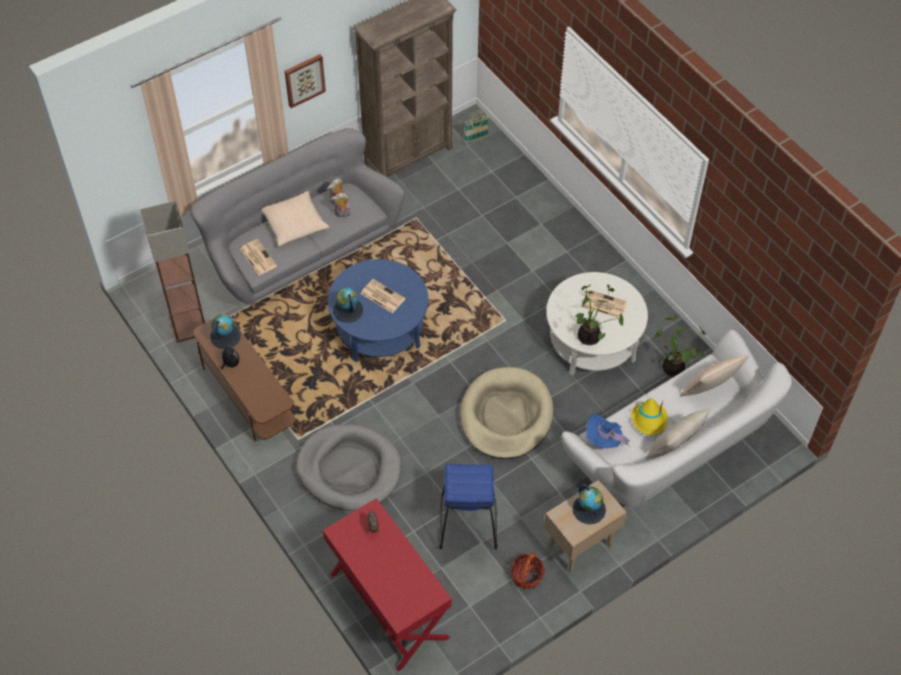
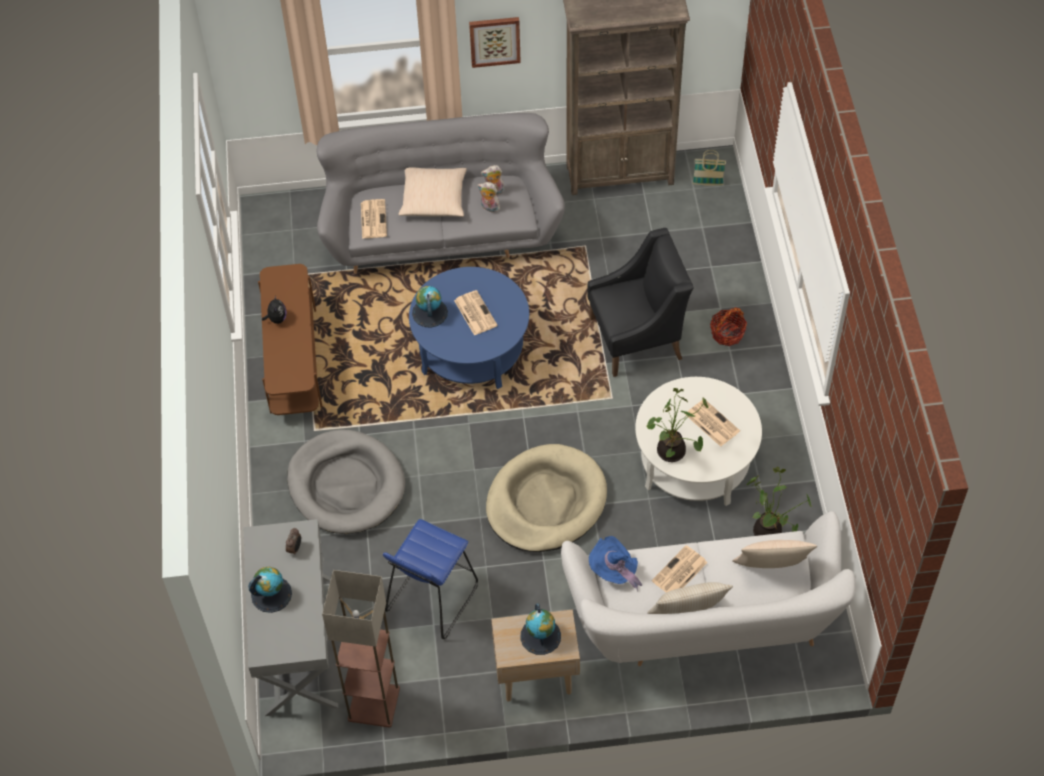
camera: 30 degrees right, 0 degrees up
floor lamp [140,201,205,343] -> floor lamp moved to [322,570,400,728]
globe [210,314,241,349] -> globe moved to [248,567,292,613]
red console table [323,498,452,671] -> grey console table [243,519,338,716]
basket [510,552,545,589] -> basket moved to [710,307,747,346]
yellow hat [631,399,668,435] -> newspaper [652,545,707,593]
none -> black armchair [587,228,694,377]

